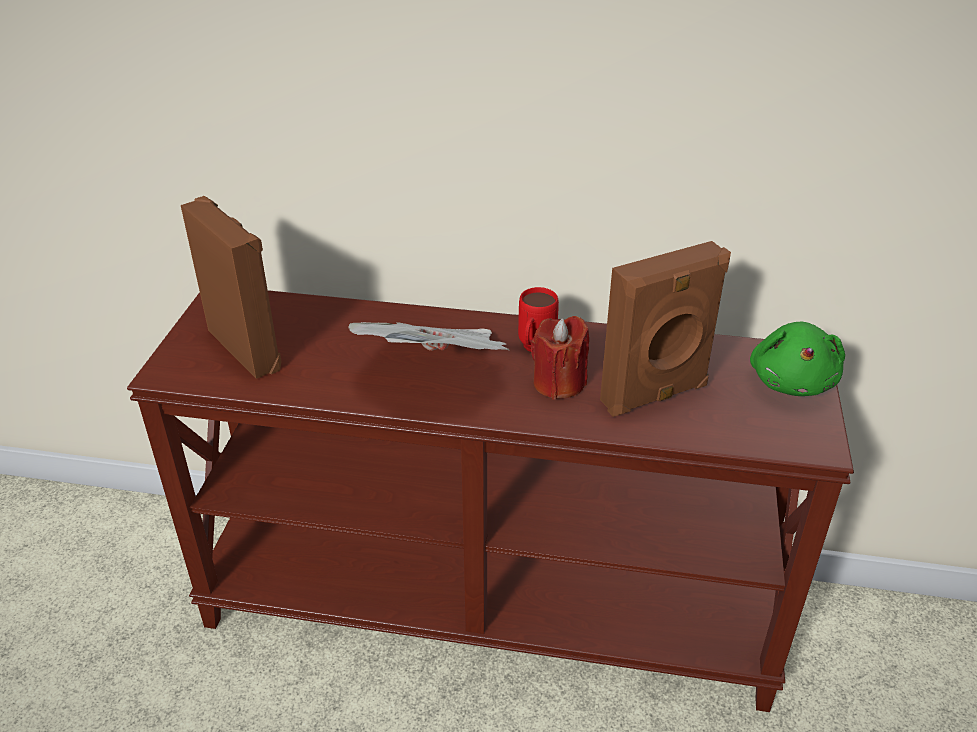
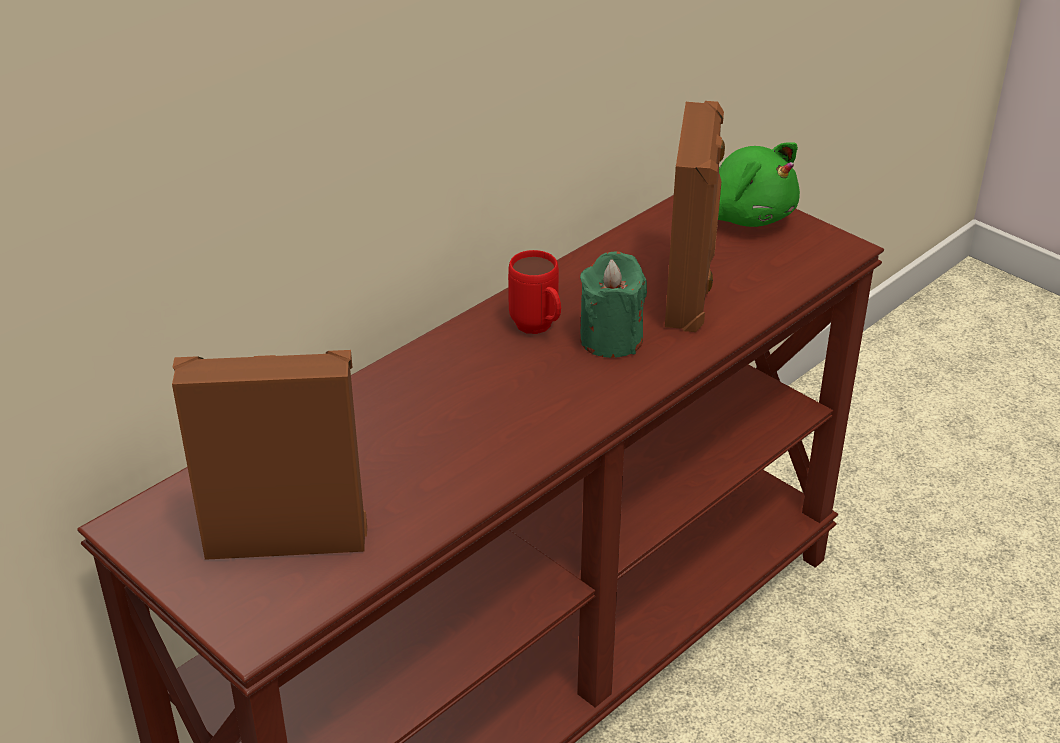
camera: 55 degrees left, 0 degrees up
newspaper [348,322,510,351] -> none
red candle [531,316,589,400] -> green candle [580,251,647,358]

